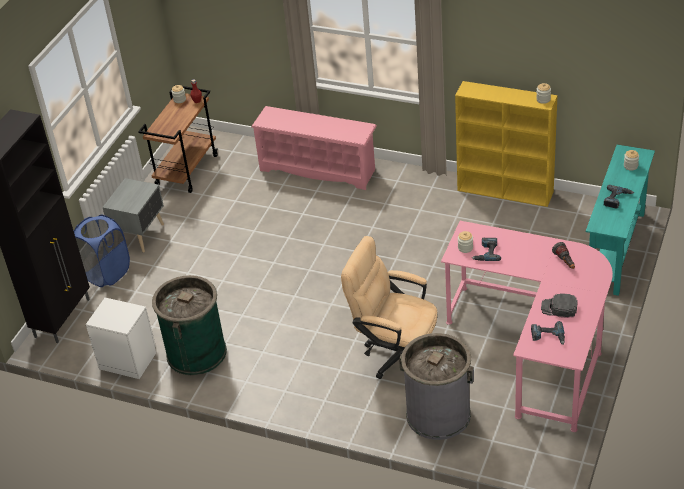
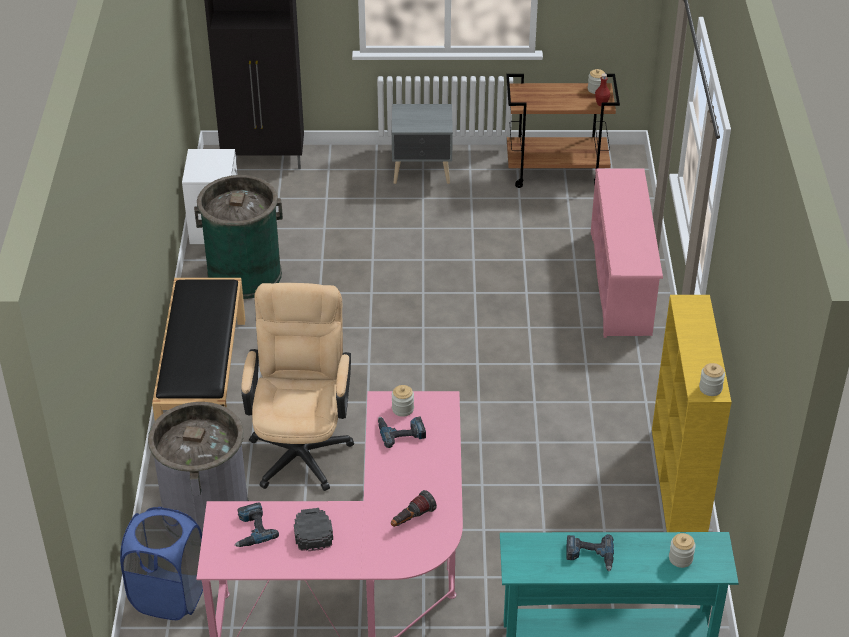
camera: 65 degrees right, 0 degrees up
blue laundry basket [74,215,130,287] -> blue laundry basket moved to [120,507,203,620]
none -> black bench [152,278,245,421]

